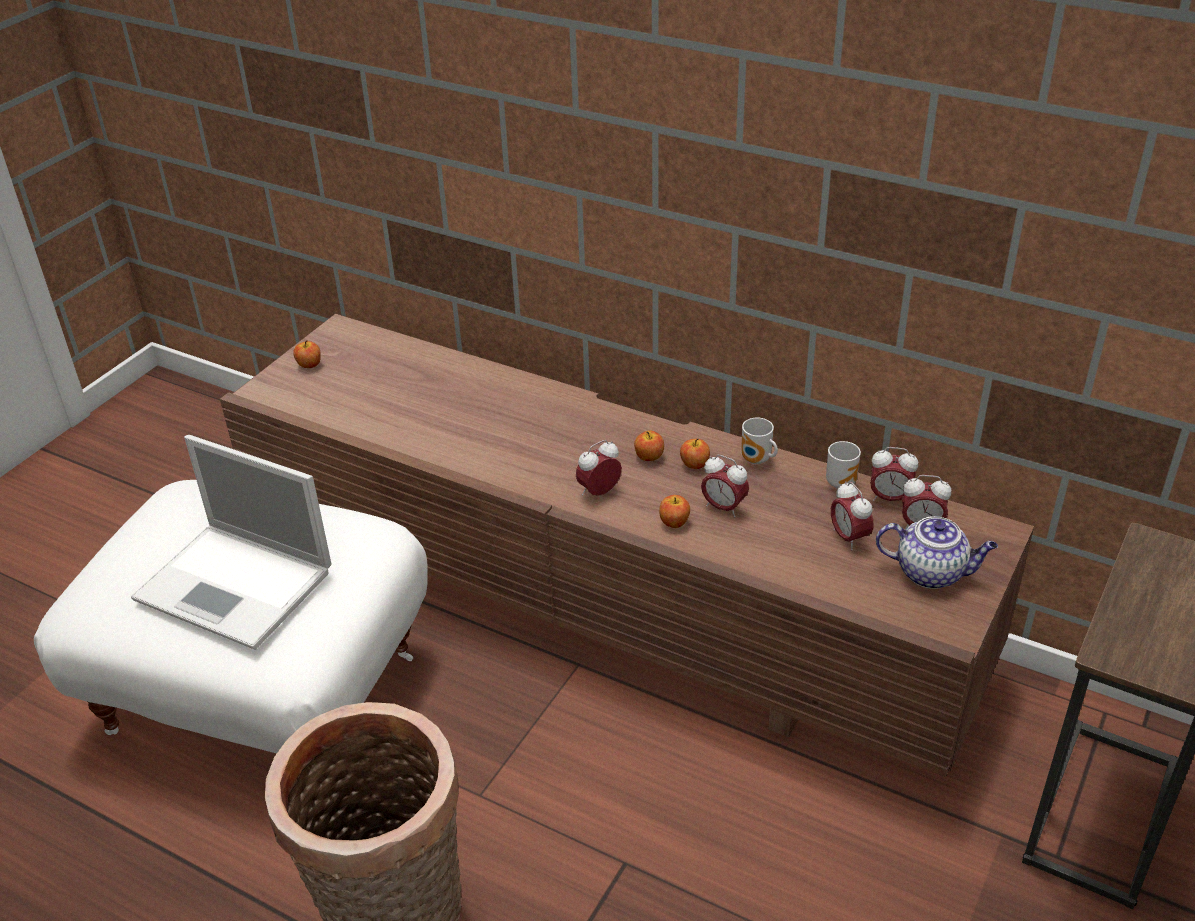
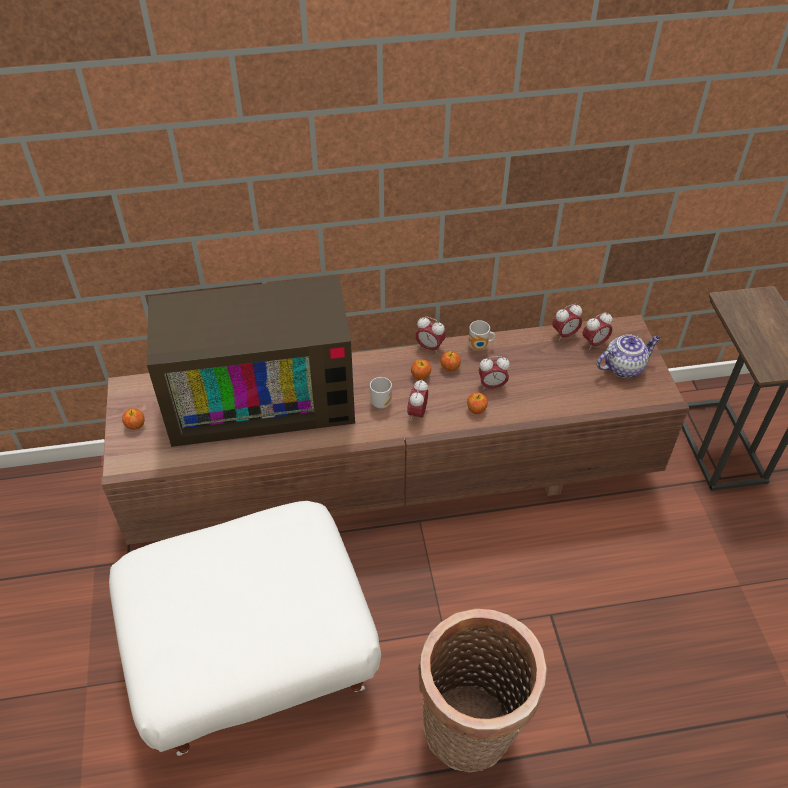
camera: 40 degrees left, 10 degrees up
laptop [131,435,332,650] -> none
mug [826,441,861,489] -> mug moved to [370,377,392,408]
alarm clock [831,481,873,550] -> alarm clock moved to [415,317,446,354]
none -> television [147,276,355,447]

